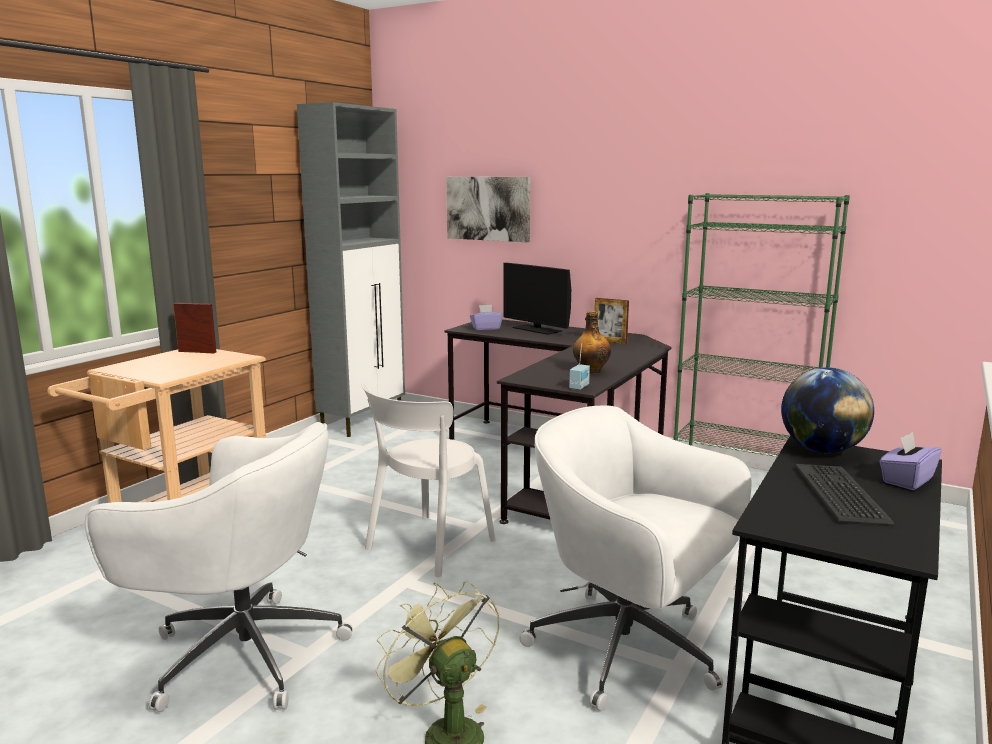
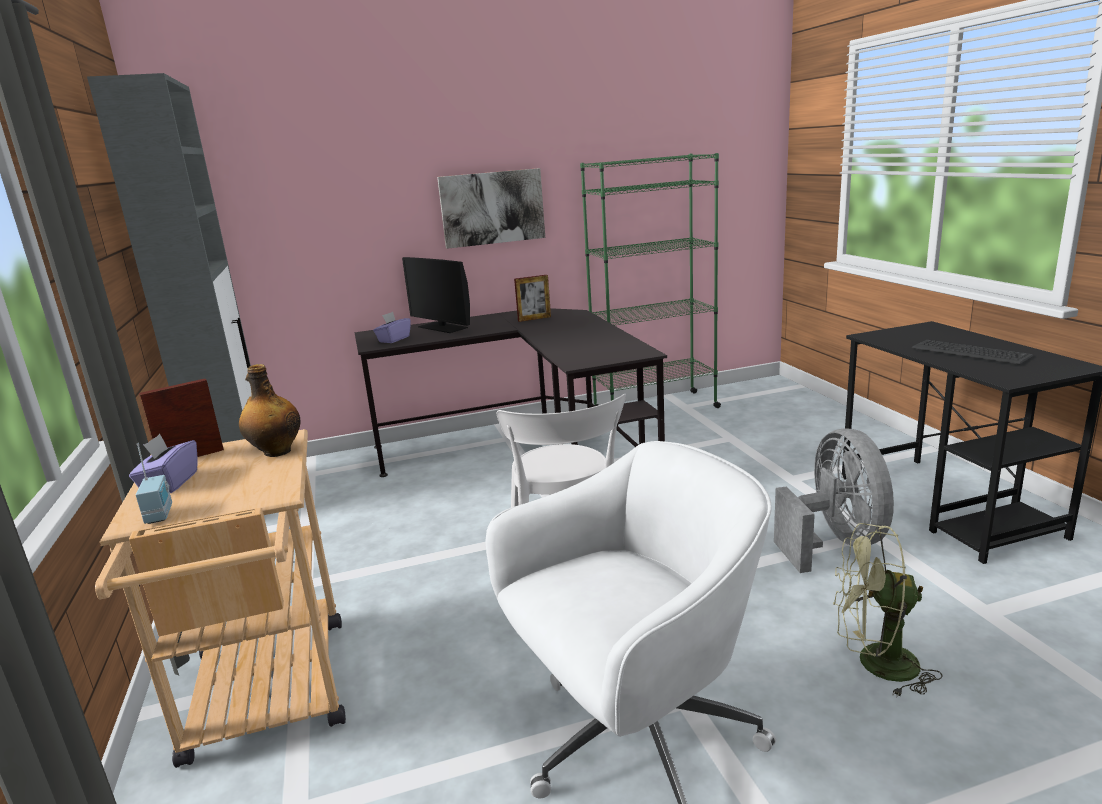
camera: 45 degrees left, 5 degrees up
picture [447,177,531,242] -> picture moved to [437,168,545,249]
monitor [503,263,571,335] -> monitor turned 45 degrees clockwise [402,257,470,333]
white office chair [519,405,752,711] -> grey fan [774,429,894,573]
radio [569,342,590,390] -> radio moved to [136,443,172,524]
bottle [573,311,611,374] -> bottle moved to [239,364,301,457]
globe [781,367,874,453] -> none
purple tissue box [879,432,942,490] -> purple tissue box moved to [129,434,198,493]

